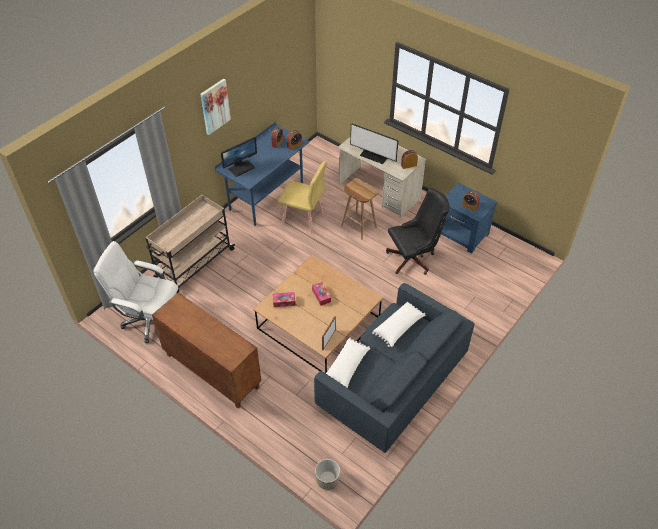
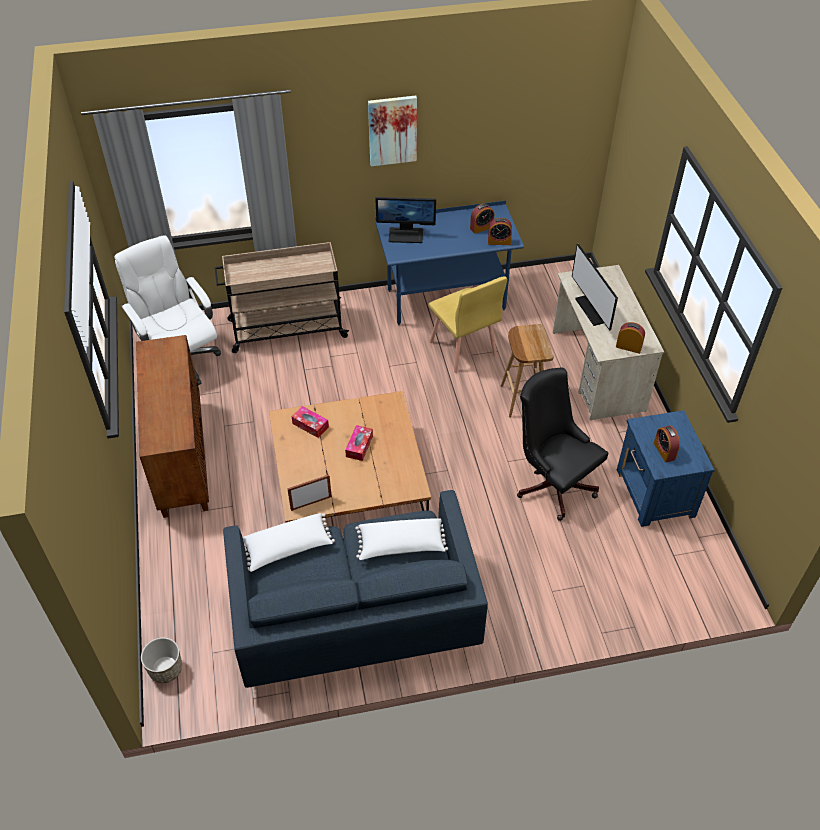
camera: 40 degrees right, 0 degrees up
black office chair [386,188,450,275] -> black office chair turned 150 degrees counterclockwise [517,367,608,521]

